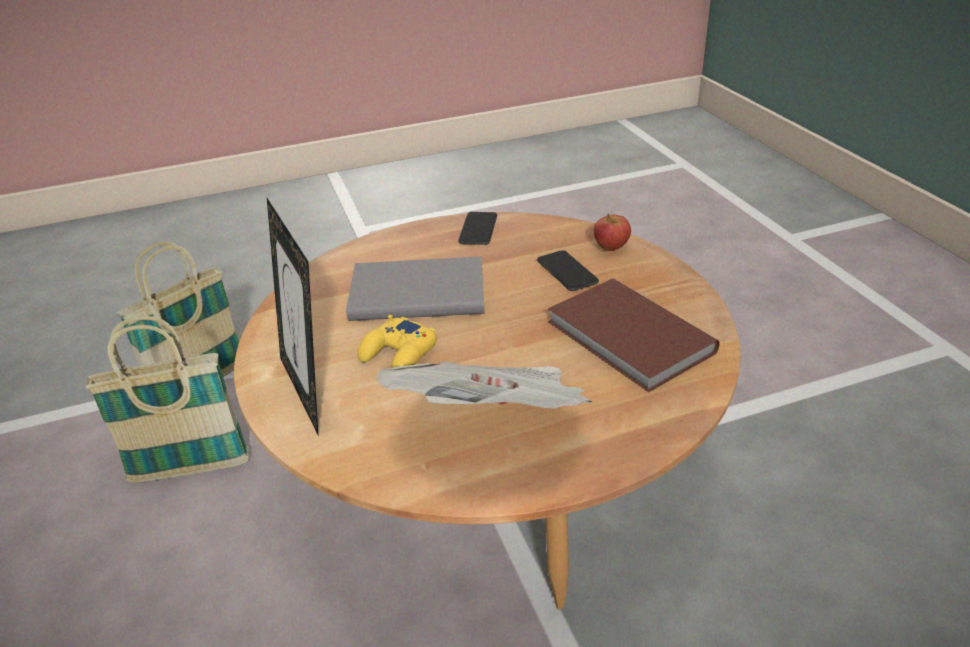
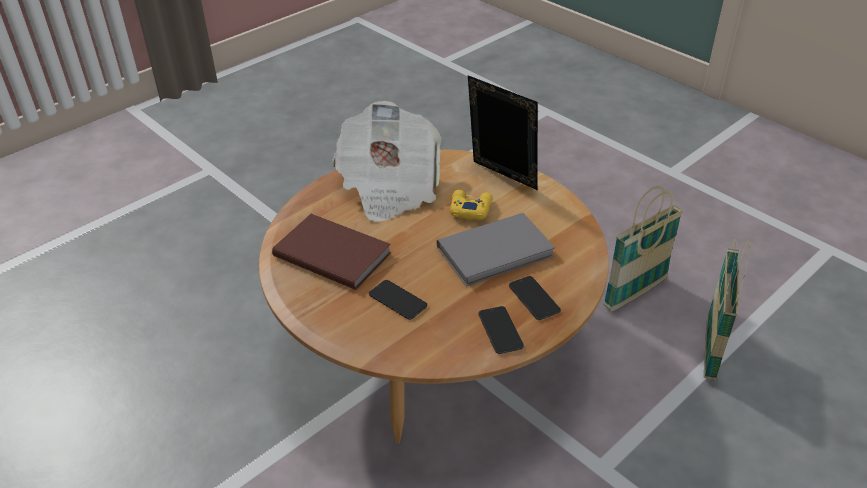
camera: 155 degrees right, 5 degrees up
apple [594,214,631,251] -> none
none -> phone [509,276,561,320]

